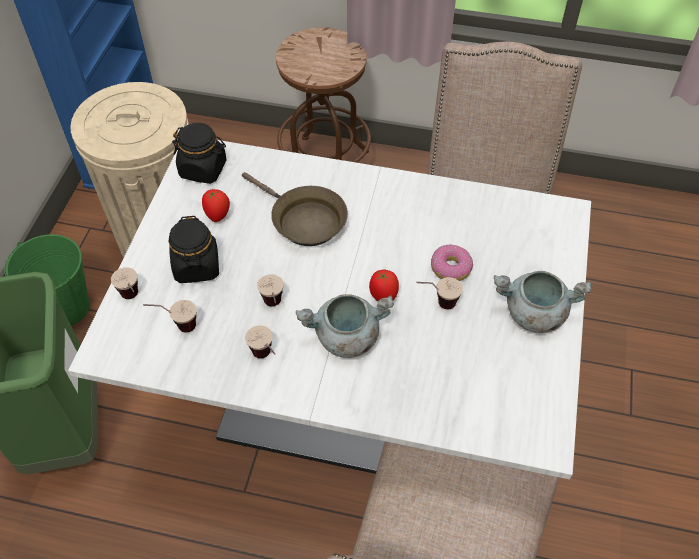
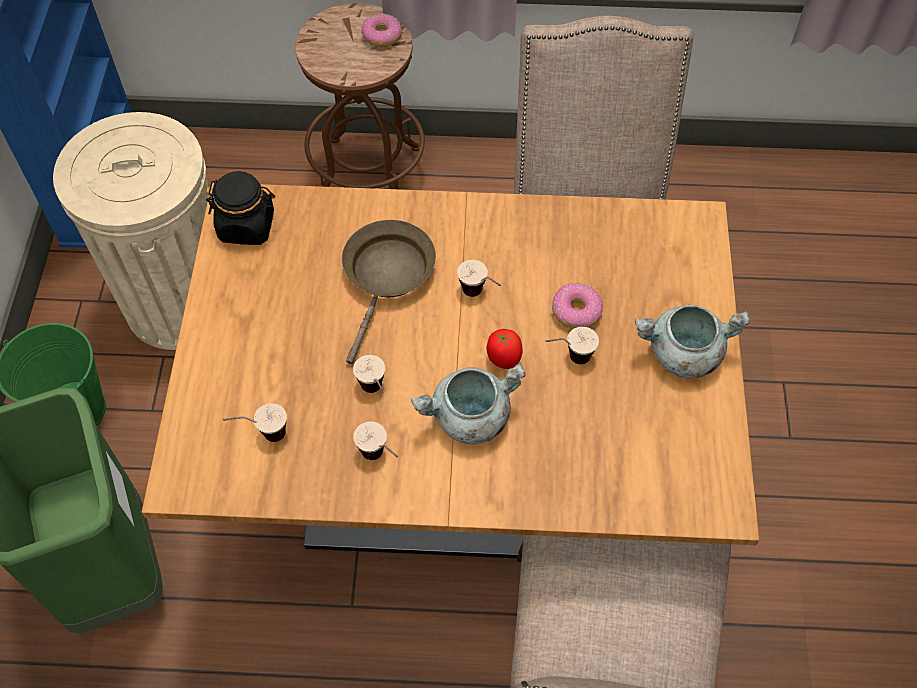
camera: 10 degrees left, 5 degrees up
white dining table [68,140,591,479] -> brown dining table [142,183,759,559]
cup [111,267,138,299] -> cup moved to [457,260,501,297]
black jar [168,216,219,283] -> none
tomato [202,189,230,222] -> none
brown frying pan [242,172,348,246] -> brown frying pan turned 105 degrees counterclockwise [342,220,436,364]
none -> donut [361,13,402,47]

